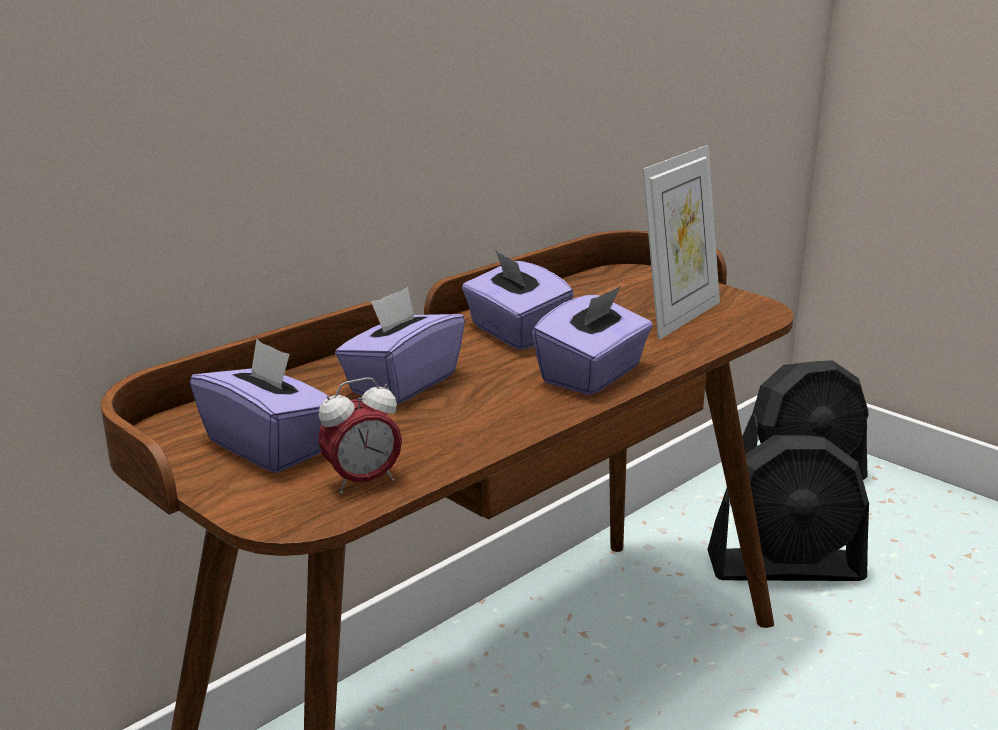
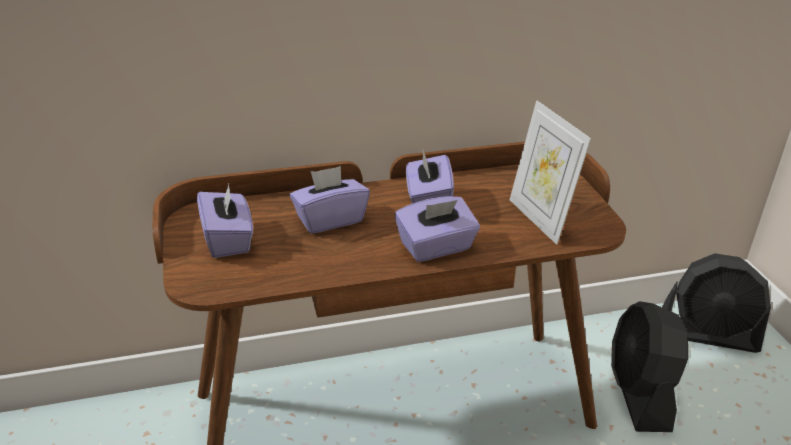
camera: 30 degrees right, 10 degrees up
alarm clock [318,377,402,494] -> none
picture frame [642,145,720,340] -> picture frame turned 90 degrees clockwise [510,100,591,245]
black fan [707,435,869,581] -> black fan turned 60 degrees clockwise [611,301,688,432]

